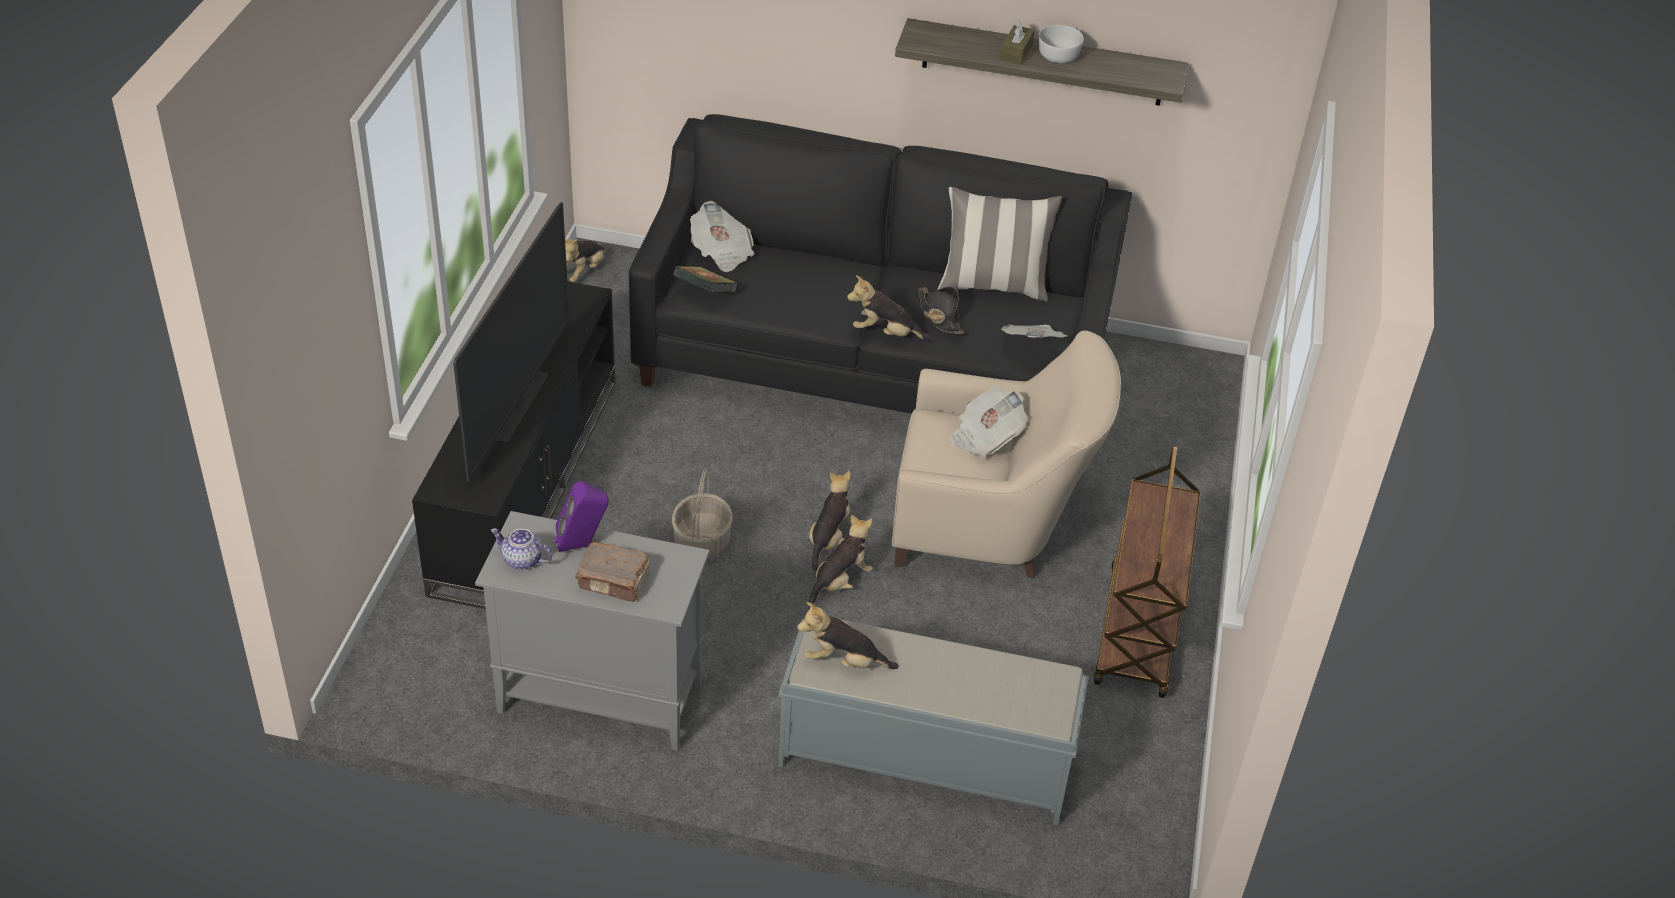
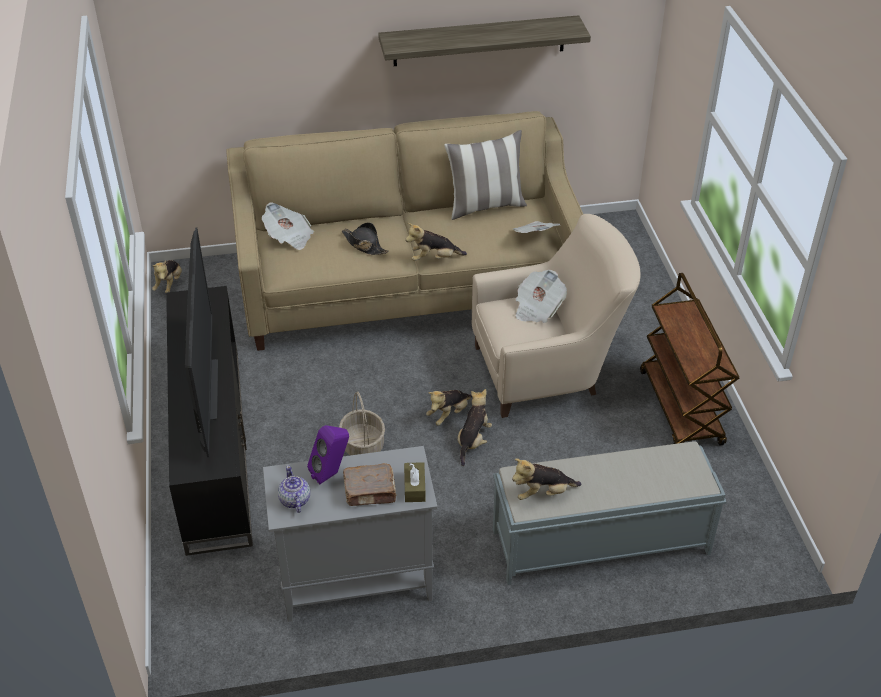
camera: 20 degrees left, 0 degrees up
teapot [491,528,552,570] -> teapot turned 75 degrees clockwise [278,465,310,513]
black sofa [629,114,1132,414] -> beige sofa [226,111,583,351]
book [673,266,737,292] -> none
plush toy [809,471,851,571] -> plush toy turned 135 degrees counterclockwise [426,390,472,426]
black hat [918,287,964,334] -> black hat moved to [342,222,389,255]
brown tissue box [1001,21,1035,64] -> brown tissue box moved to [404,462,426,502]
white bowl [1038,25,1084,63] -> none

